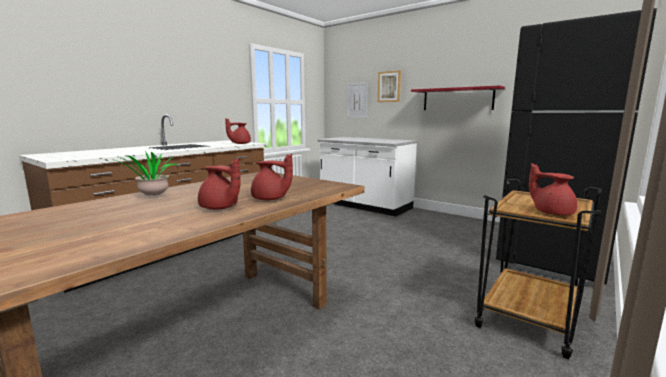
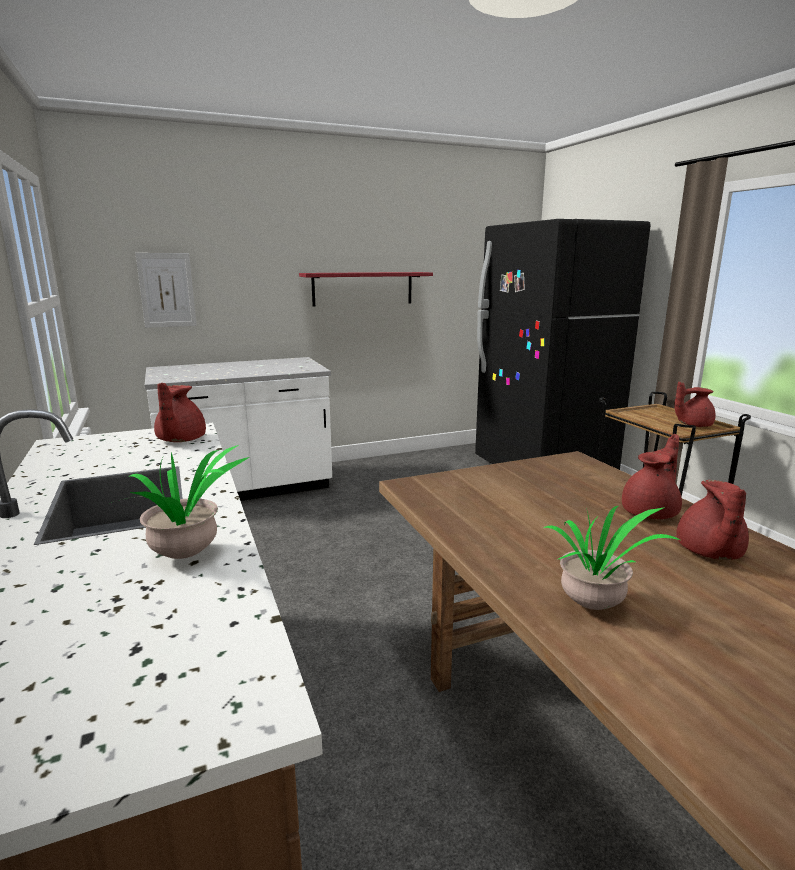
camera: 60 degrees left, 5 degrees up
red teapot [198,158,241,210] -> red teapot turned 135 degrees clockwise [676,480,749,560]
picture [378,70,401,102] -> none
none -> potted plant [111,445,249,559]

